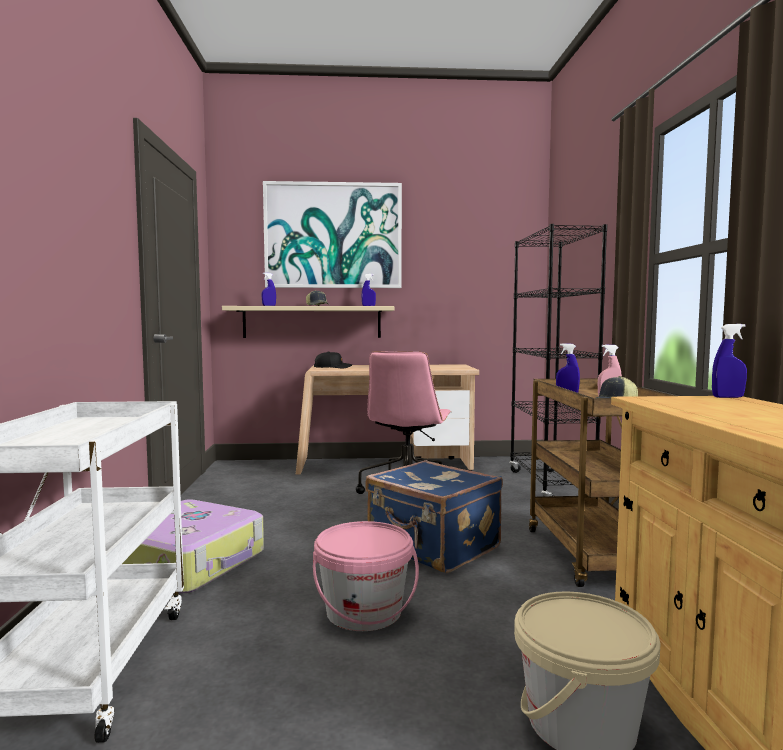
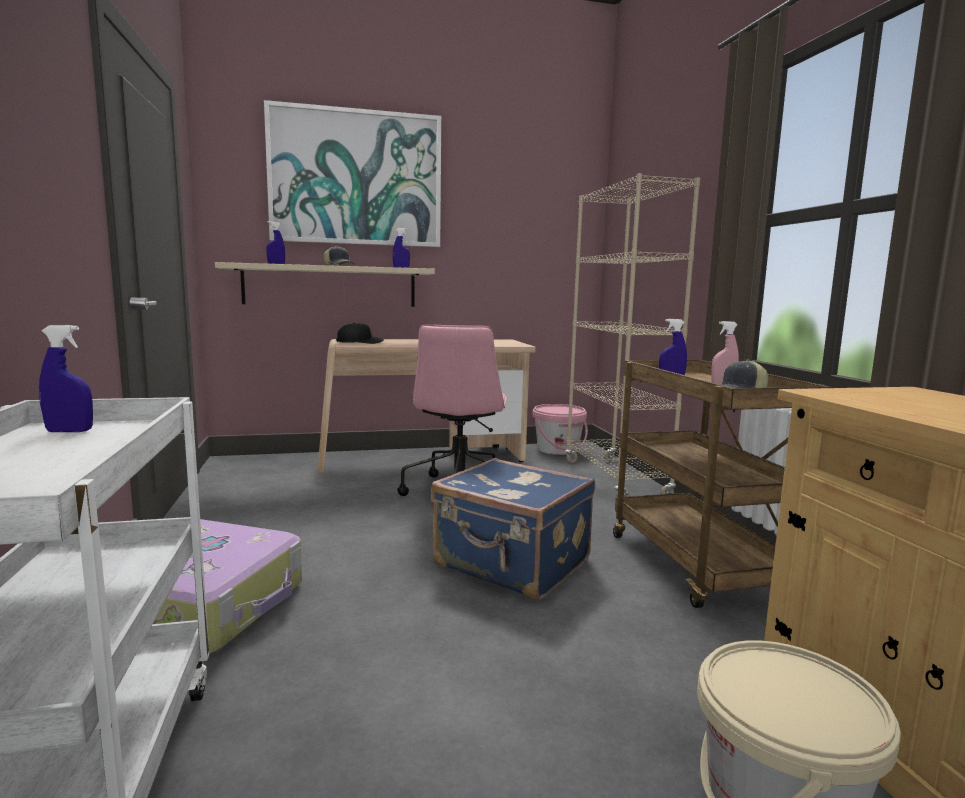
camera: 10 degrees left, 5 degrees up
pink bucket [313,521,419,631] -> pink bucket moved to [533,404,588,455]
black bookcase [509,224,607,496] -> beige bookcase [565,173,700,497]
blue spray bottle [712,324,747,398] -> blue spray bottle moved to [39,325,93,432]

